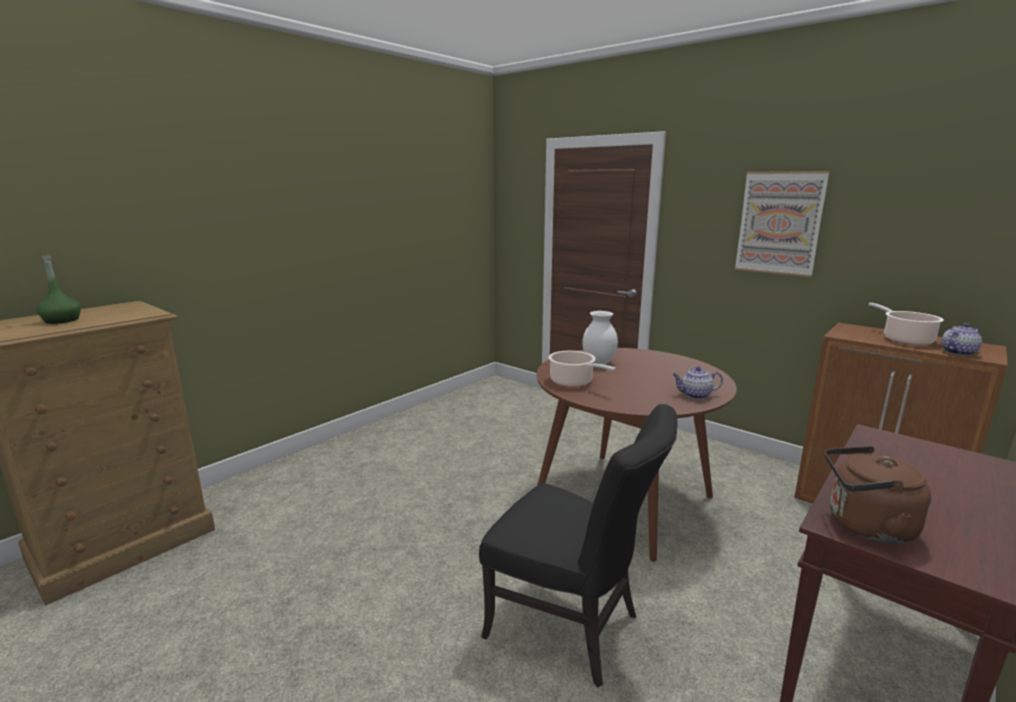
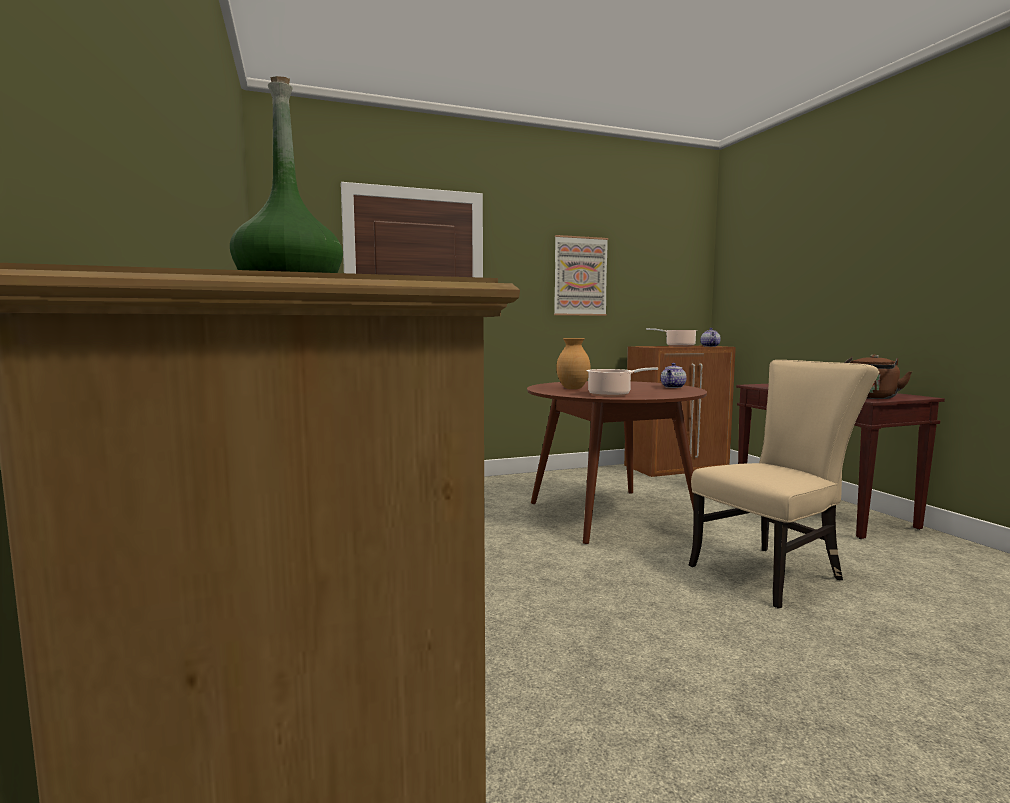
camera: 60 degrees left, 10 degrees down
black chair [479,404,677,688] -> beige chair [688,360,879,609]
white vase [582,311,618,365] -> brown vase [556,338,590,389]

